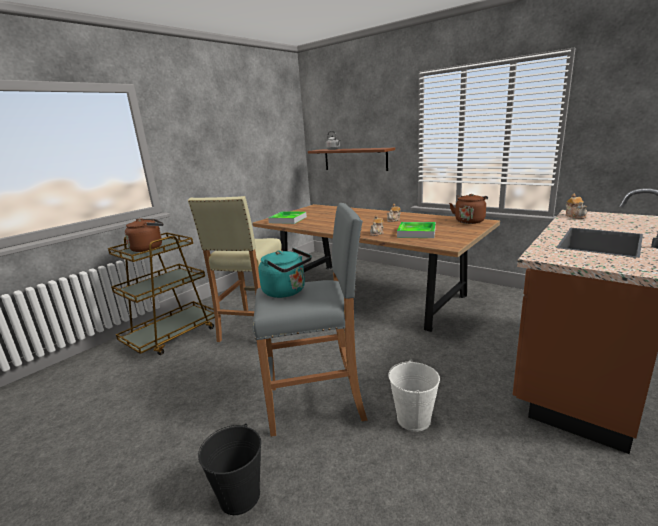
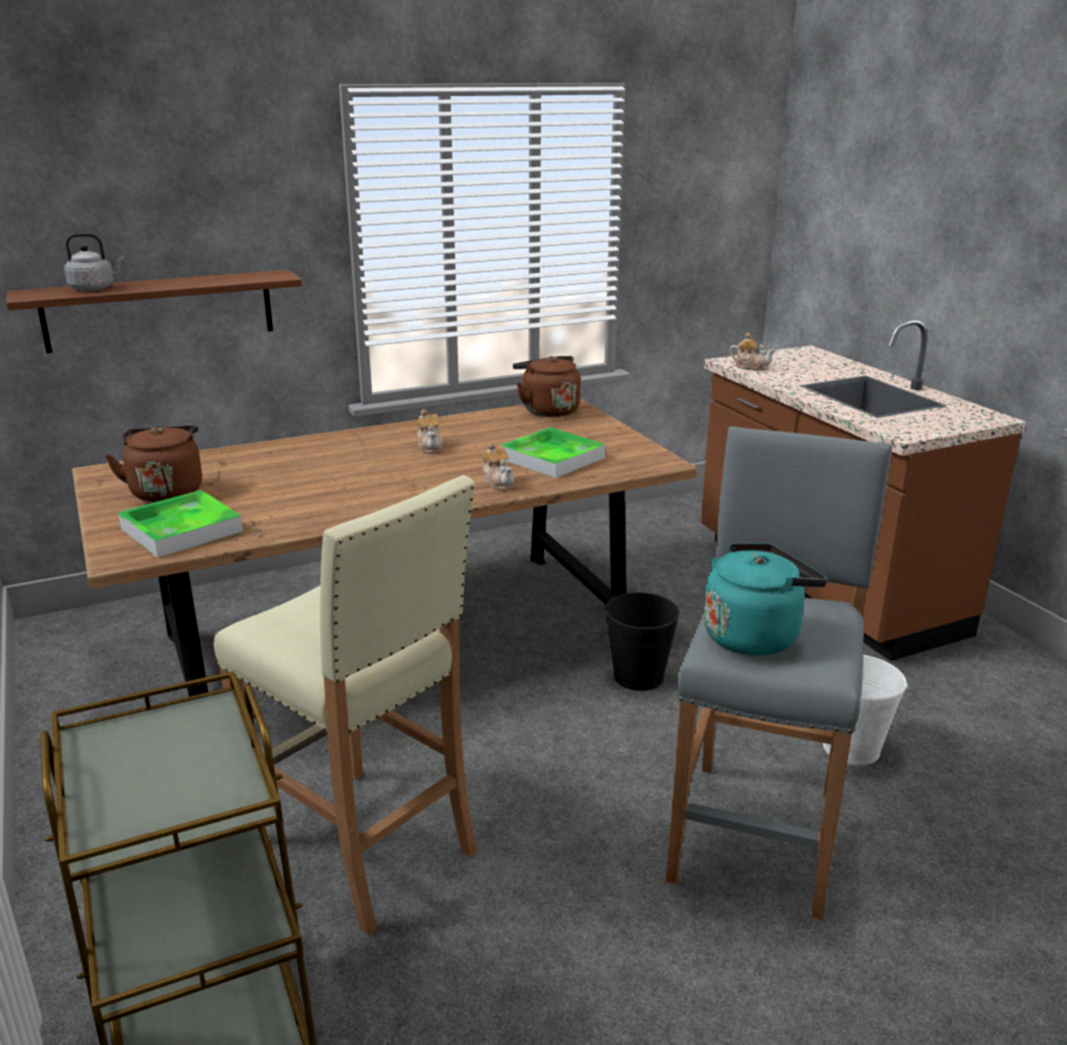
camera: 65 degrees left, 5 degrees up
brown kettle [125,219,163,252] -> brown kettle moved to [105,425,202,502]
black bucket [198,423,261,515] -> black bucket moved to [605,592,680,691]

